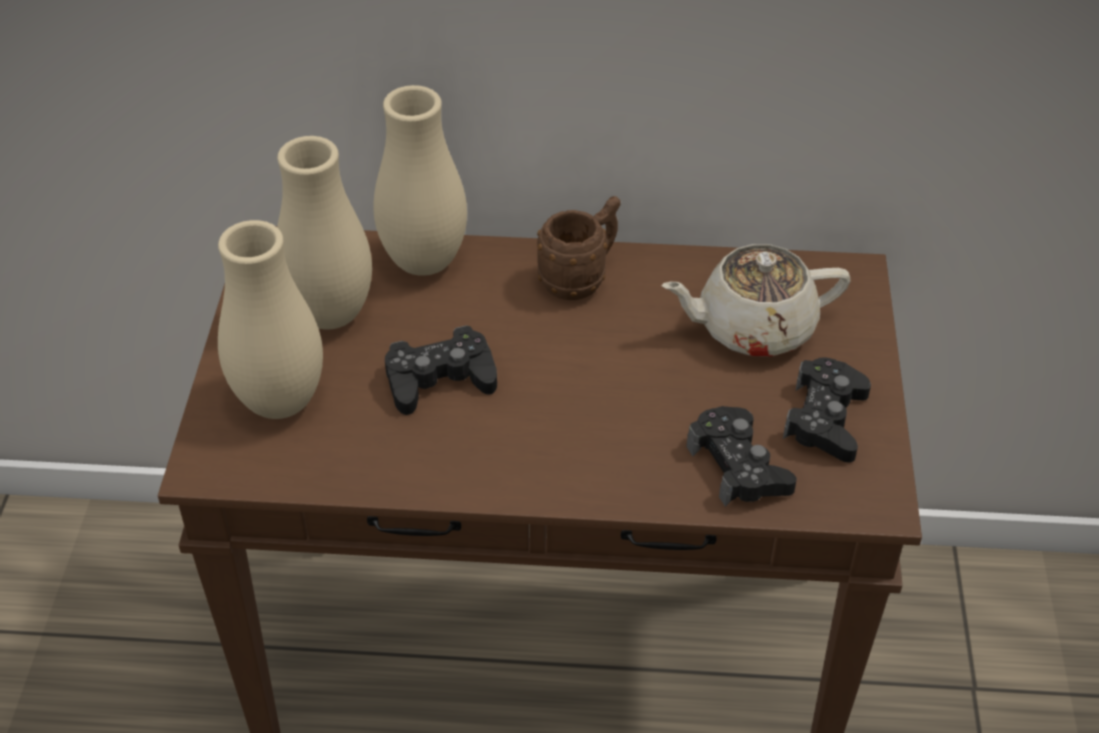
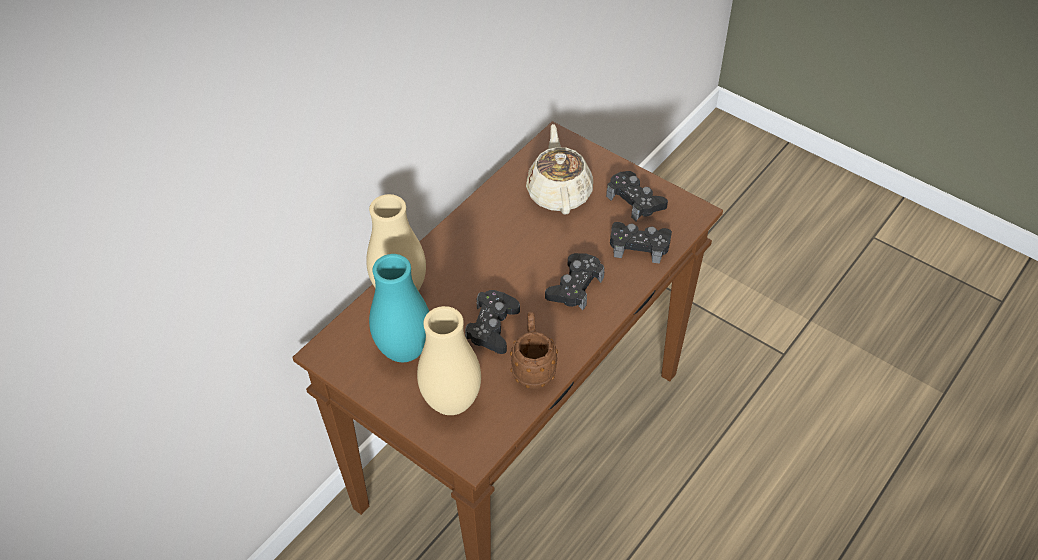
camera: 55 degrees left, 5 degrees up
beige vase [277,136,372,329] -> turquoise vase [369,254,429,362]
brown mug [537,196,621,300] -> brown mug moved to [510,312,558,389]
beige teapot [661,244,850,356] -> beige teapot turned 150 degrees clockwise [526,124,593,215]
none -> black game controller [545,253,605,310]

